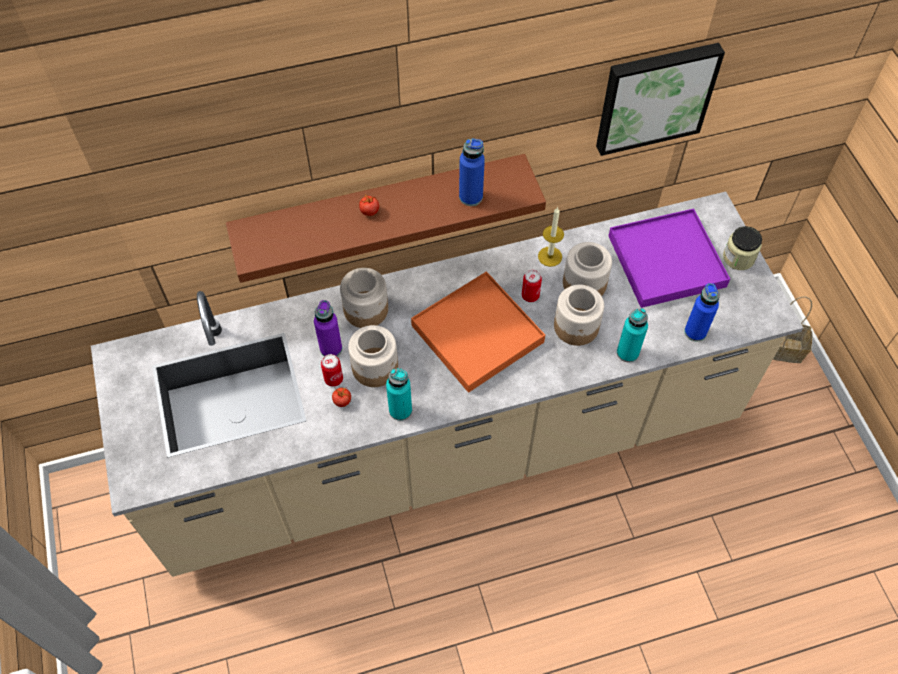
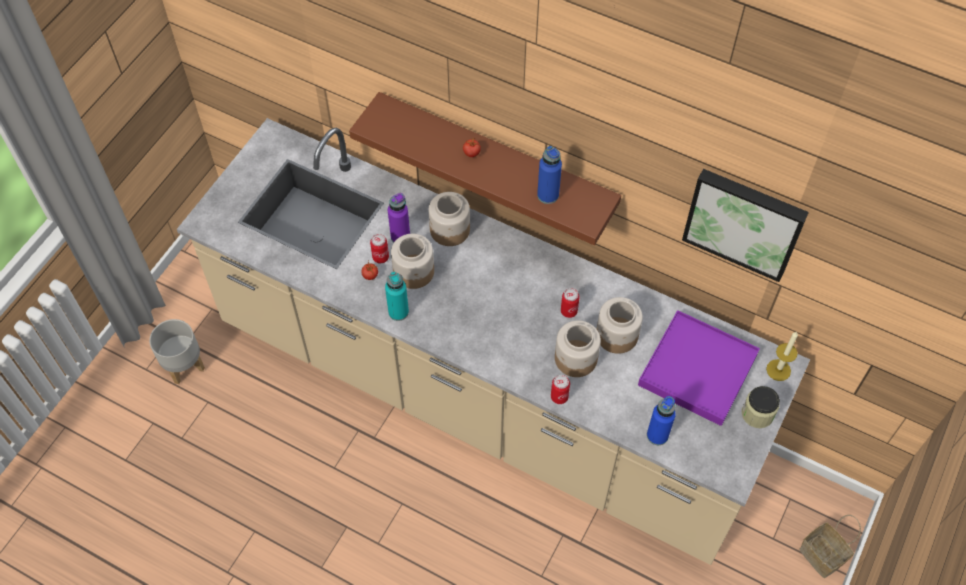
camera: 45 degrees right, 0 degrees up
orange tray [411,271,545,393] -> none
candle [538,207,564,267] -> candle moved to [766,331,798,381]
turquoise bottle [617,308,648,363] -> none
none -> grey planter [149,319,205,384]
none -> can [551,375,570,404]

